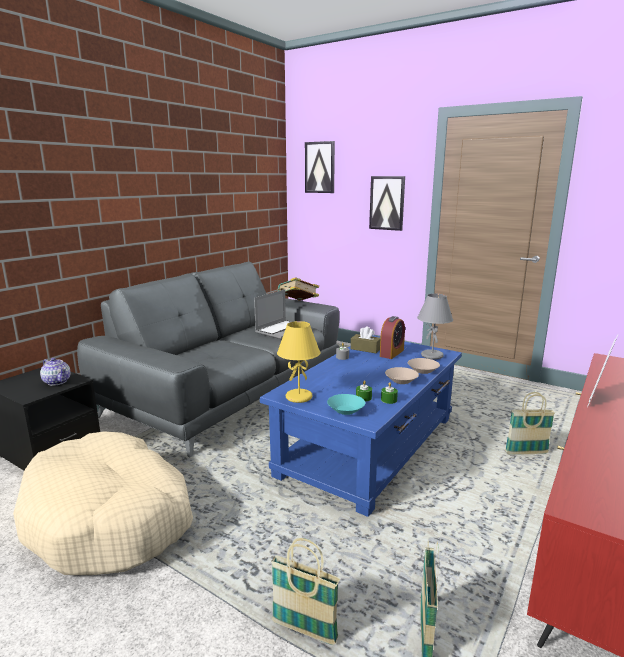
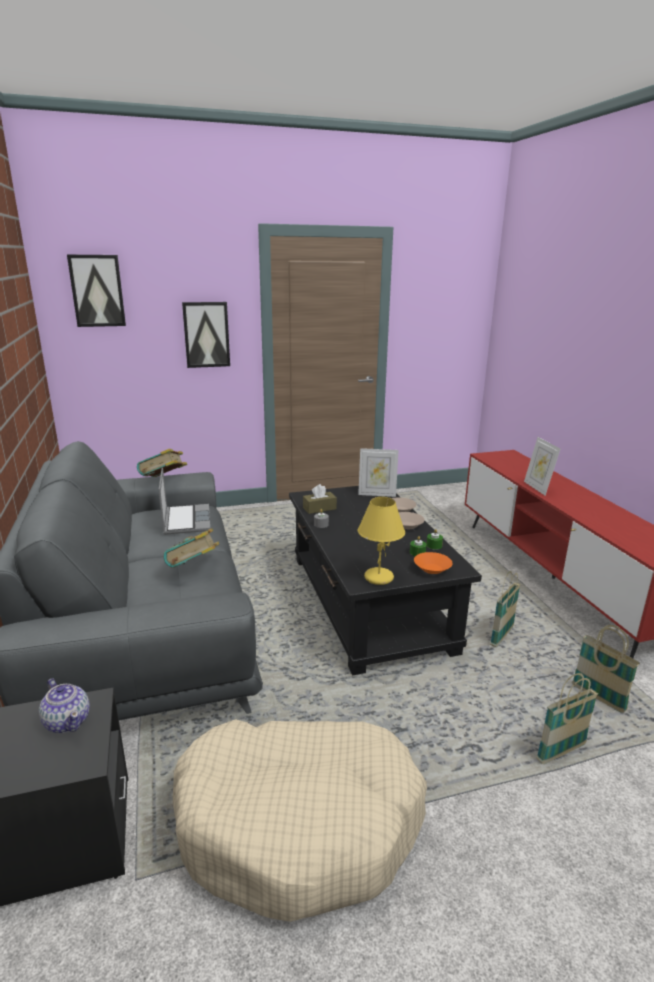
camera: 50 degrees left, 5 degrees up
teapot [40,358,71,386] -> teapot turned 60 degrees clockwise [39,678,90,733]
blue coffee table [260,335,462,517] -> black coffee table [289,486,482,675]
turquoise bowl [327,394,365,415] -> orange bowl [414,552,452,574]
alarm clock [380,316,405,359] -> none
grey table lamp [417,294,453,359] -> picture frame [358,448,399,497]
basket [505,392,555,455] -> basket moved to [490,571,520,647]
none -> book [163,528,220,568]

